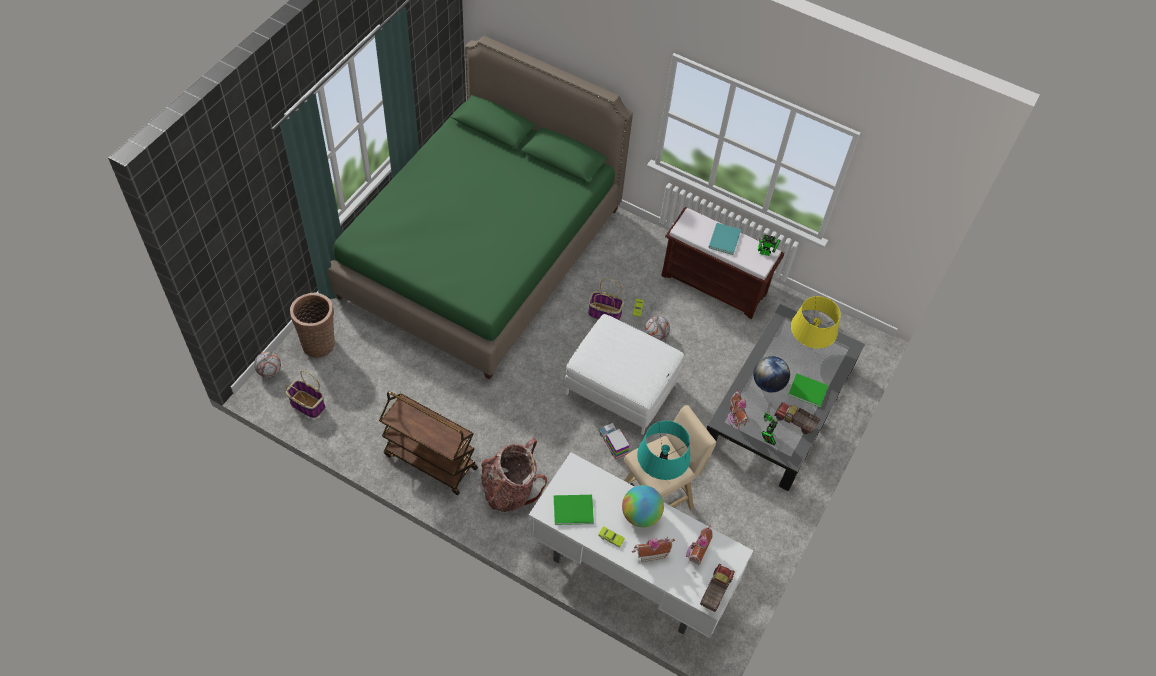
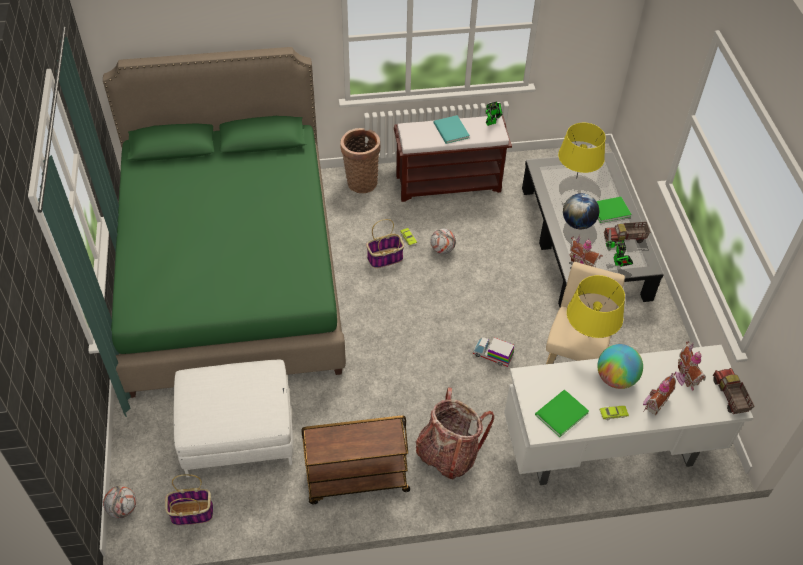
camera: 35 degrees left, 5 degrees down
basket [290,293,335,358] -> basket moved to [340,128,381,193]
white ottoman [564,314,684,435] -> white ottoman moved to [173,360,294,477]
turquoise table lamp [637,421,690,480] -> yellow table lamp [567,275,625,338]

